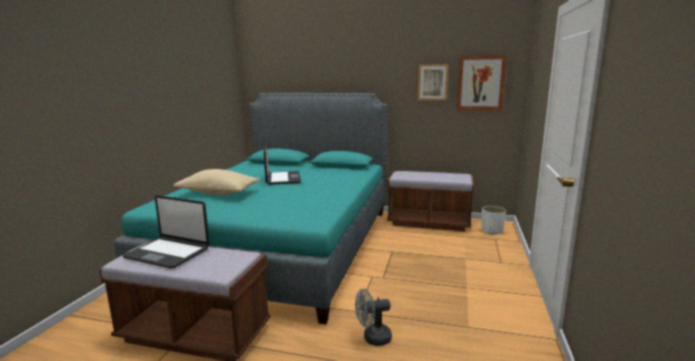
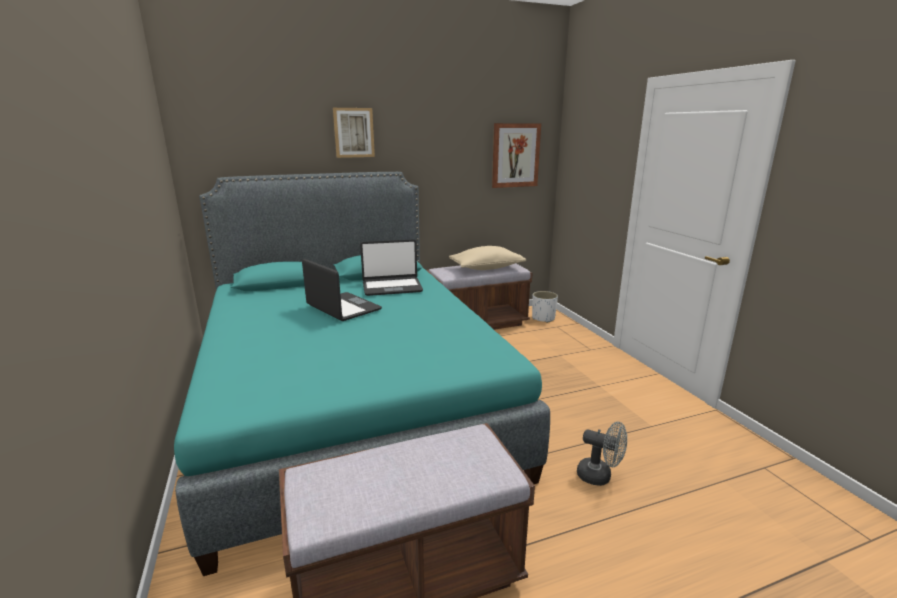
camera: 35 degrees left, 5 degrees up
laptop [122,195,210,268] -> laptop moved to [360,239,423,296]
beige pillow [173,169,260,195] -> beige pillow moved to [449,246,526,270]
grey fan [355,289,392,346] -> grey fan turned 105 degrees counterclockwise [577,422,627,486]
picture [418,64,448,100] -> picture moved to [333,108,375,158]

